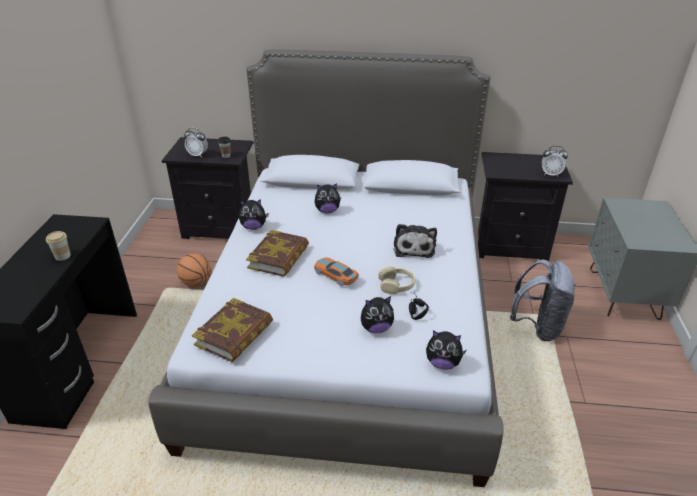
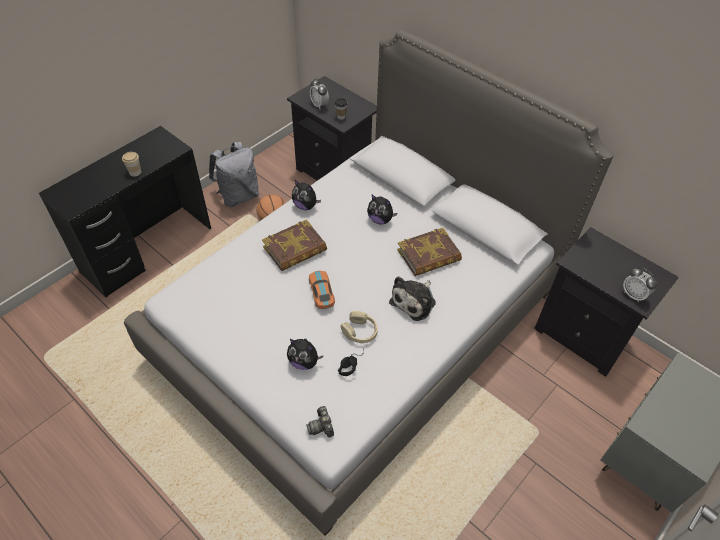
camera: 35 degrees right, 15 degrees up
book [192,298,273,362] -> book moved to [397,228,462,276]
plush toy [426,330,466,370] -> camera [306,406,334,437]
grey backpack [510,260,576,341] -> grey backpack moved to [209,142,259,207]

